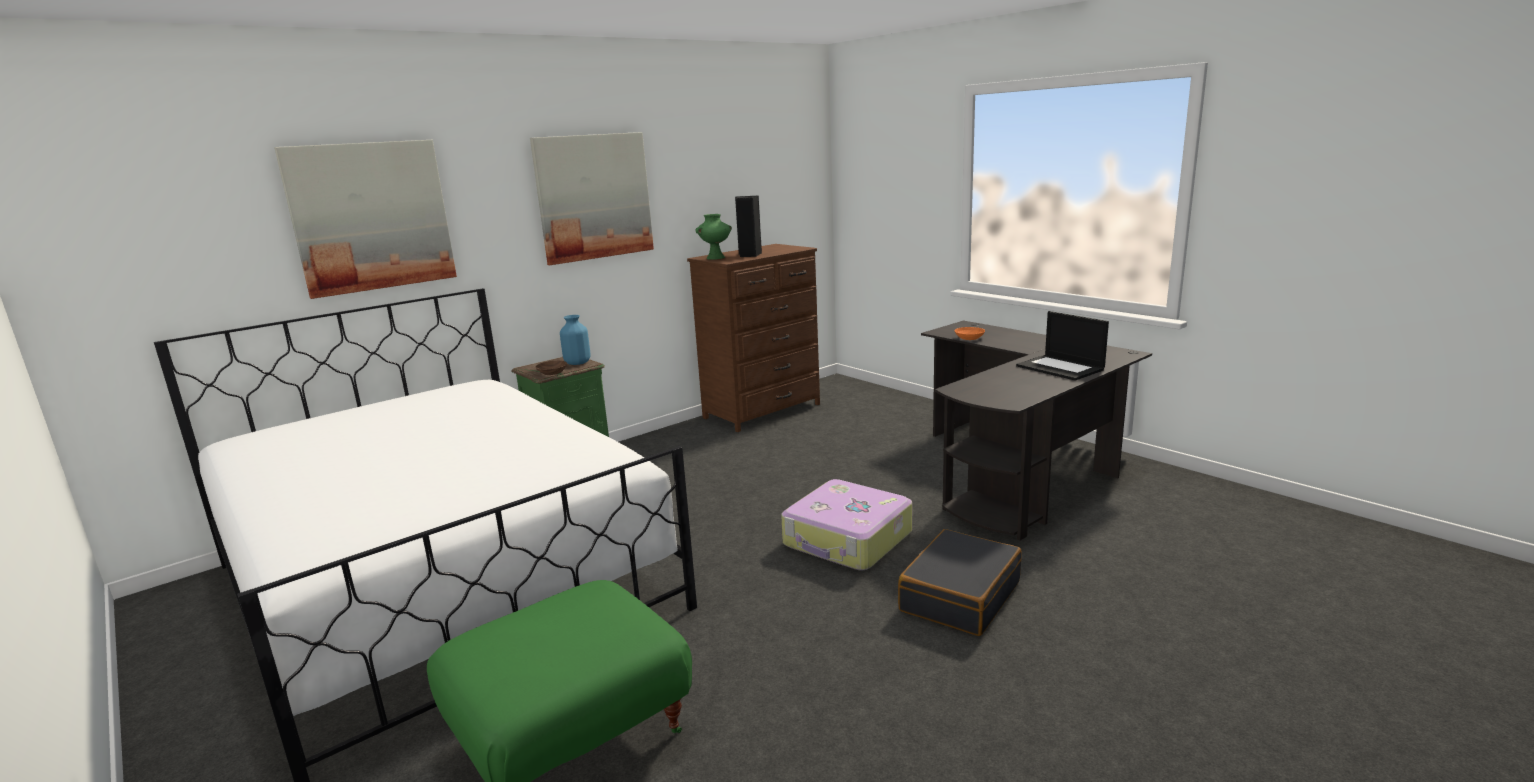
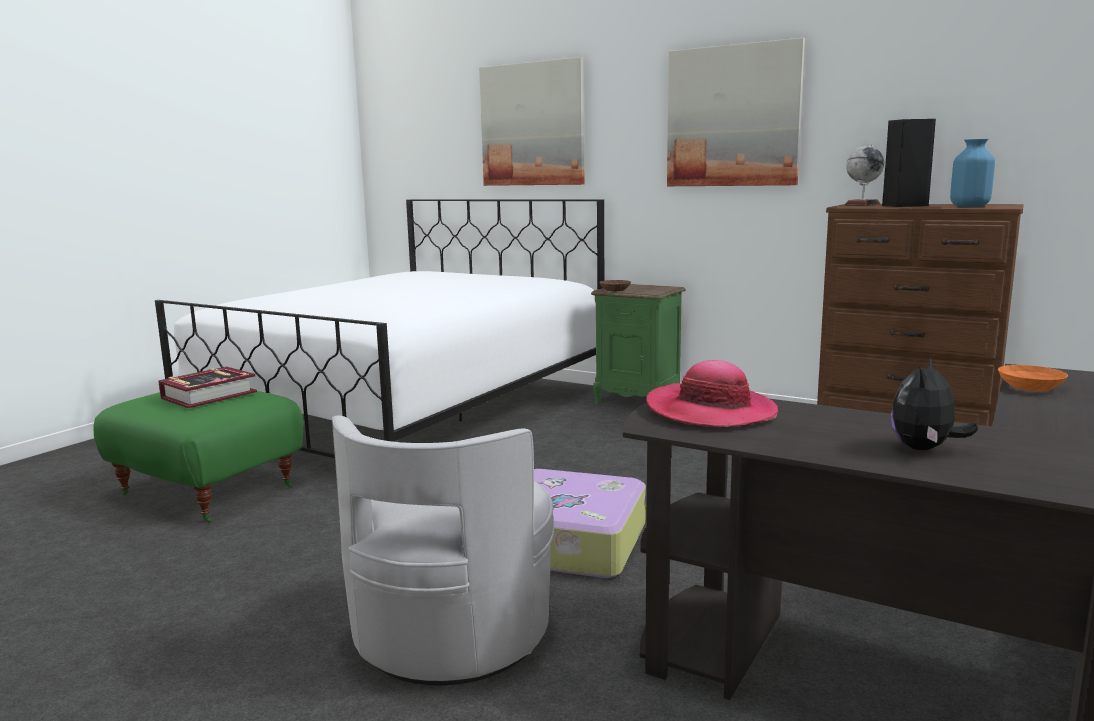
camera: 70 degrees right, 5 degrees down
blue vase [560,315,591,365] -> blue vase moved to [950,139,995,207]
green vase [695,214,732,260] -> globe [845,144,885,206]
black suitcase [898,529,1022,636] -> white armchair [332,415,554,685]
laptop [1016,311,1109,381] -> plush toy [891,357,978,450]
none -> book [158,367,257,408]
none -> hat [646,360,778,427]

